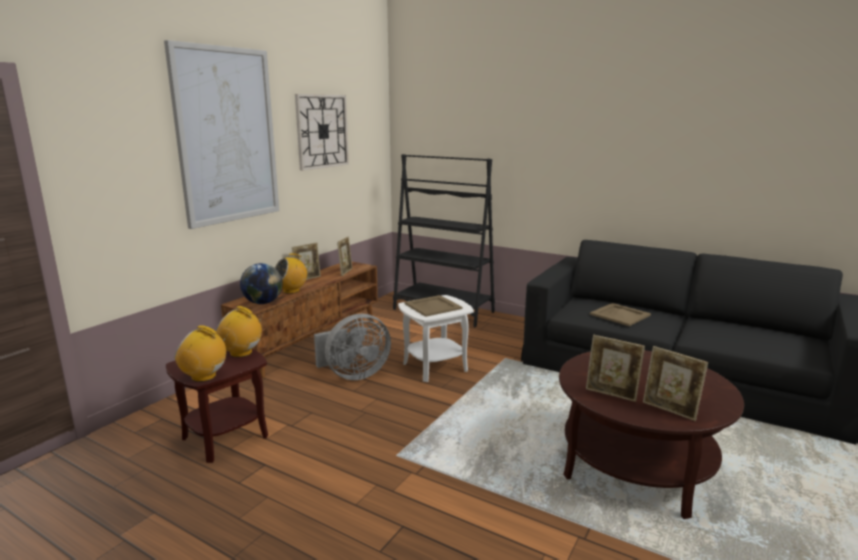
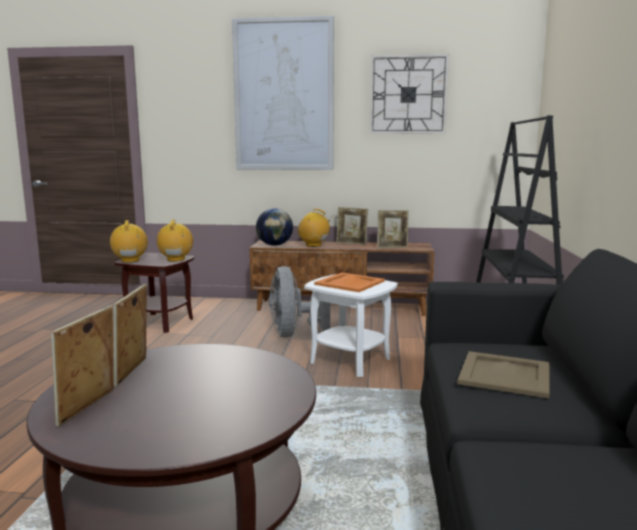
camera: 65 degrees right, 5 degrees down
grey fan [314,314,391,380] -> grey fan turned 45 degrees clockwise [269,266,330,338]
beige tray [404,295,462,317] -> orange tray [314,273,385,292]

